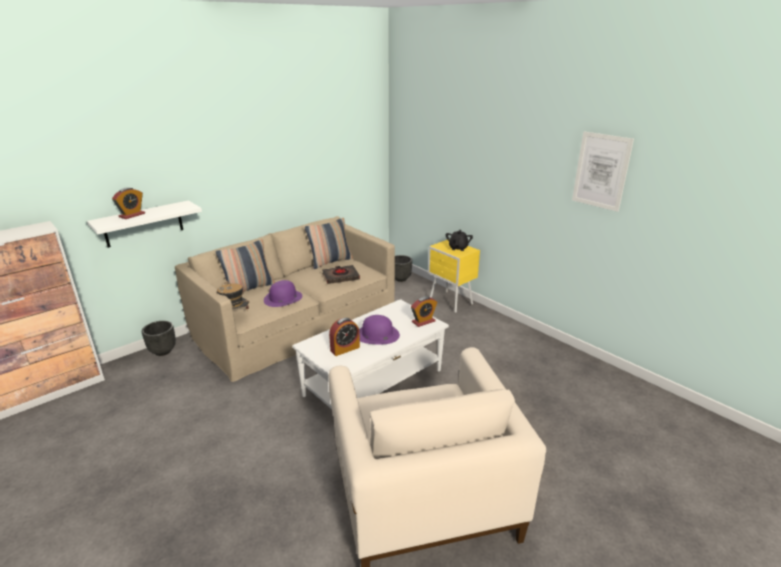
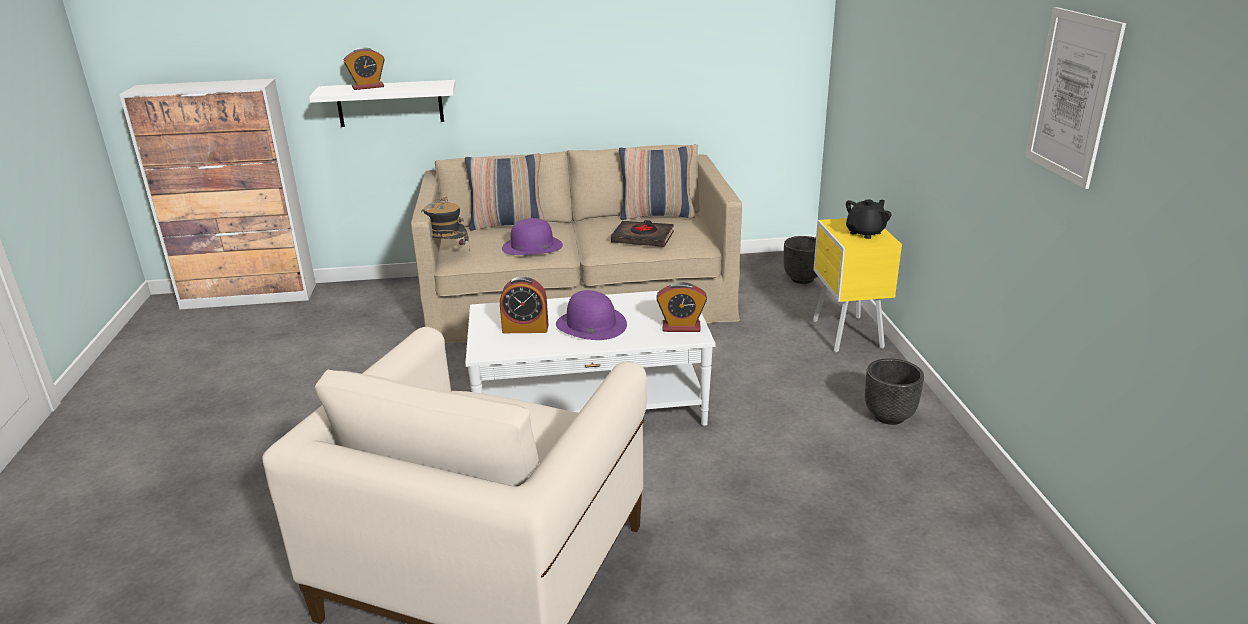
camera: 35 degrees right, 0 degrees up
black planter [142,321,176,356] -> black planter moved to [865,358,924,425]

